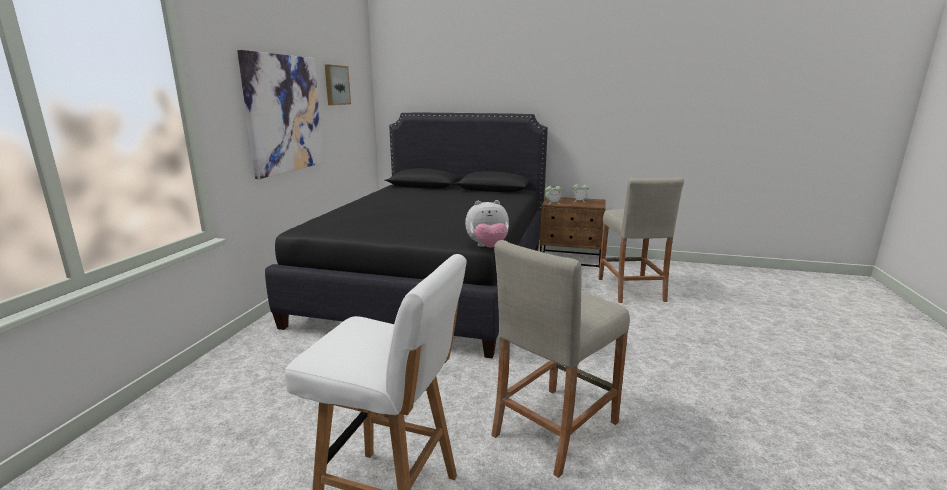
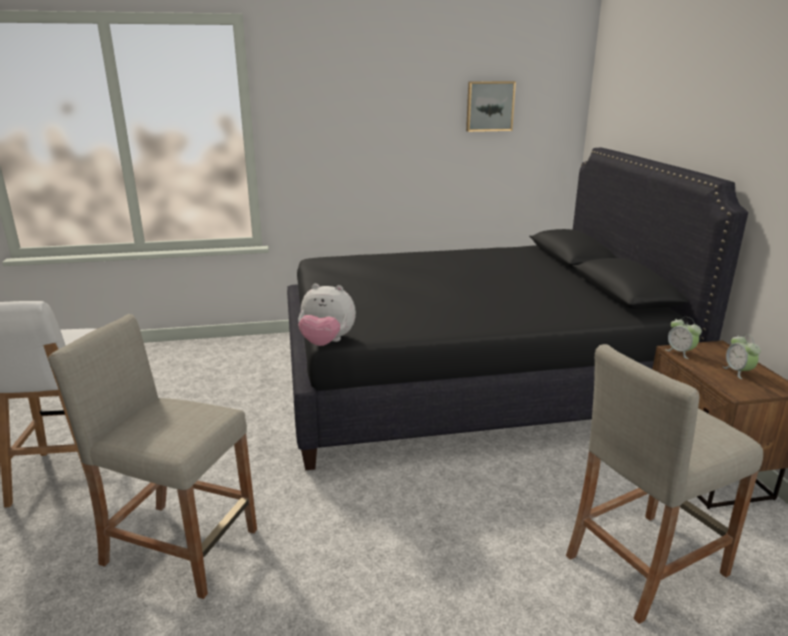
camera: 65 degrees right, 5 degrees up
picture [237,50,324,179] -> none
plush toy [465,200,509,248] -> plush toy turned 45 degrees counterclockwise [298,284,356,346]

